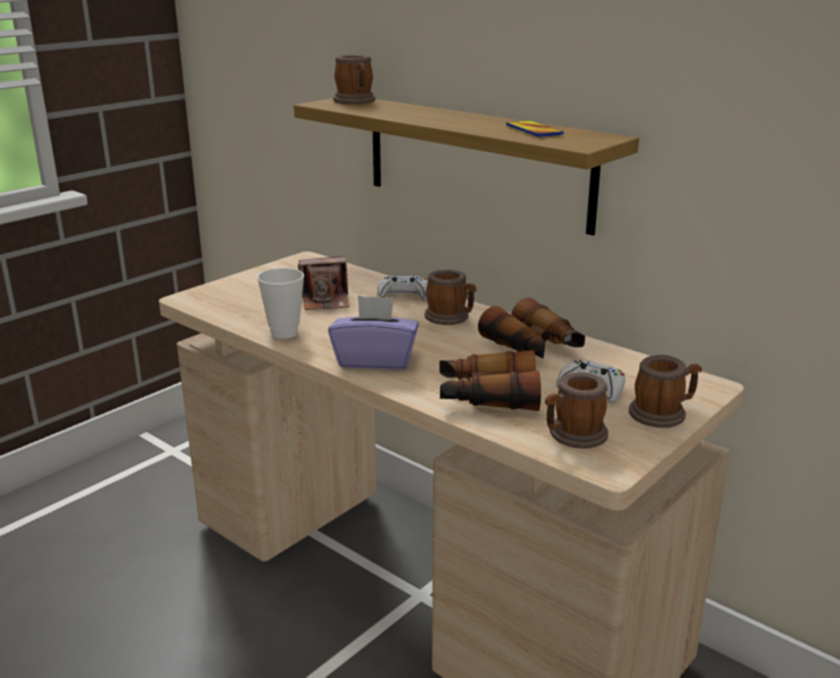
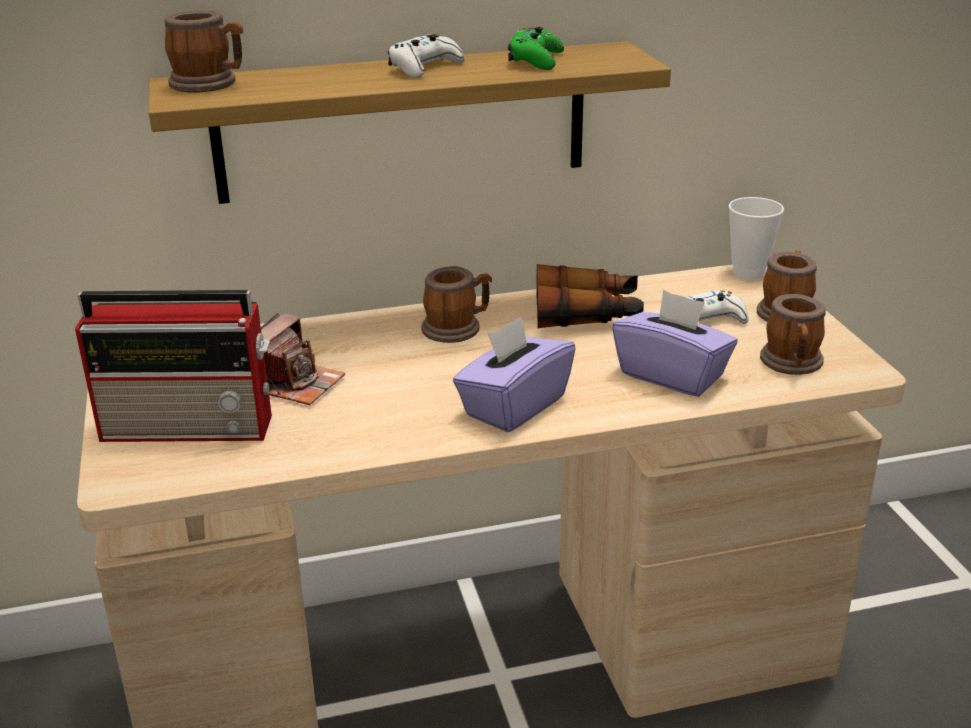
camera: 55 degrees left, 5 degrees up
cup [257,268,304,339] -> cup moved to [729,197,784,280]
white game controller [377,276,428,301] -> white game controller moved to [388,34,465,78]
binoculars [440,350,541,411] -> purple tissue box [612,290,738,397]
phone [506,120,564,137] -> green game controller [508,27,564,70]
none -> radio [75,290,272,442]

